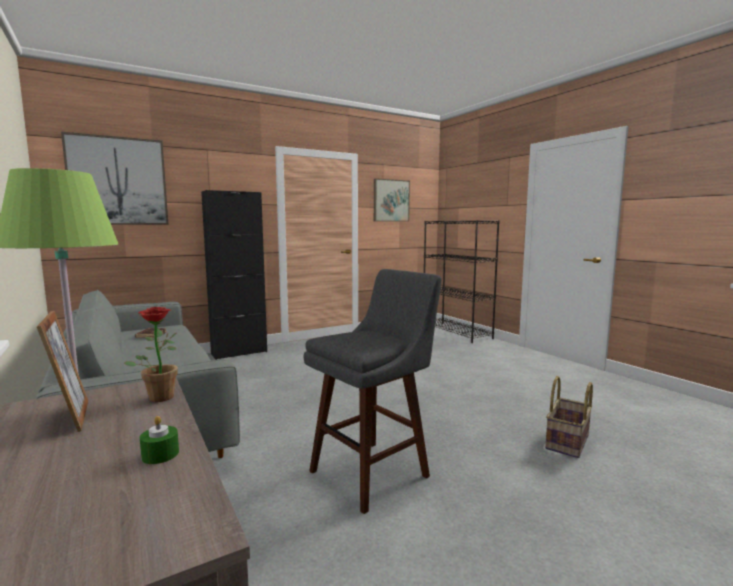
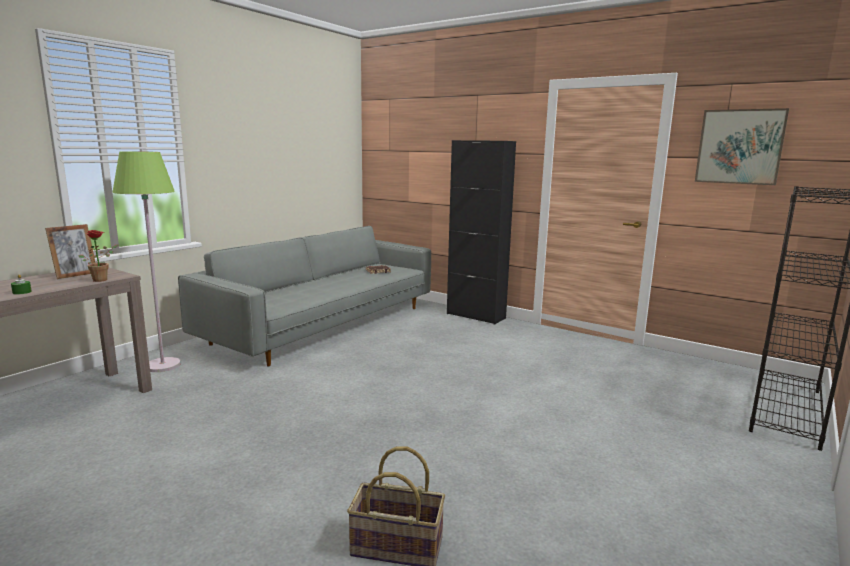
camera: 65 degrees right, 5 degrees up
picture [61,132,169,225] -> none
grey stool [304,269,442,514] -> none

